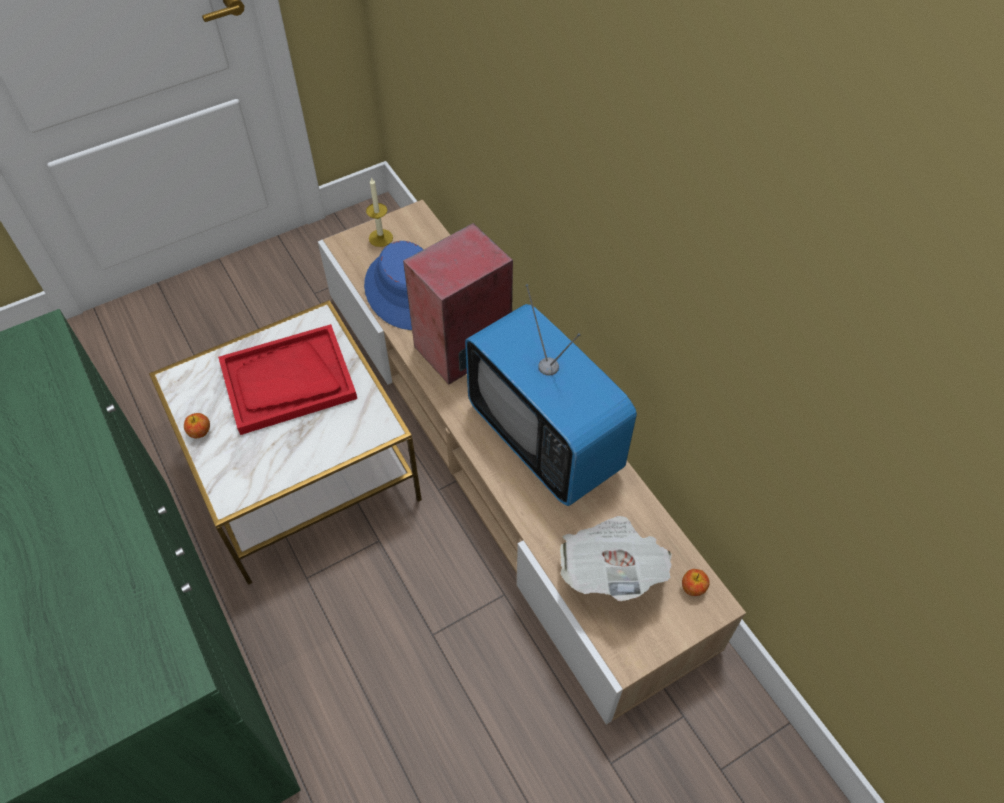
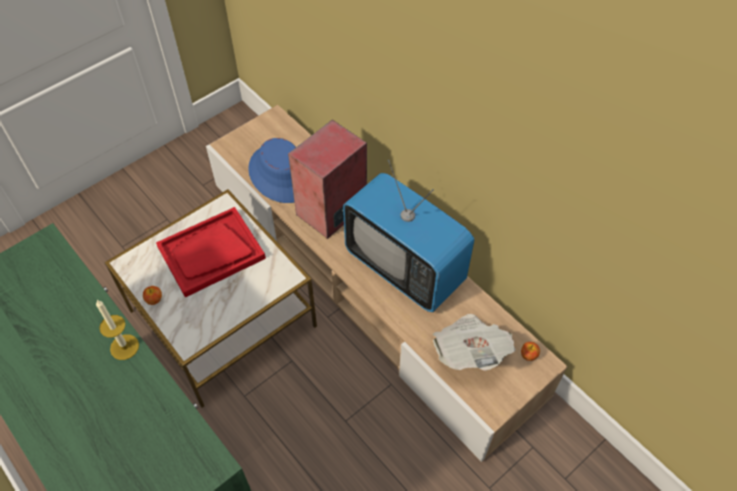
camera: 10 degrees left, 0 degrees up
candle [366,178,393,247] -> candle moved to [96,300,139,360]

